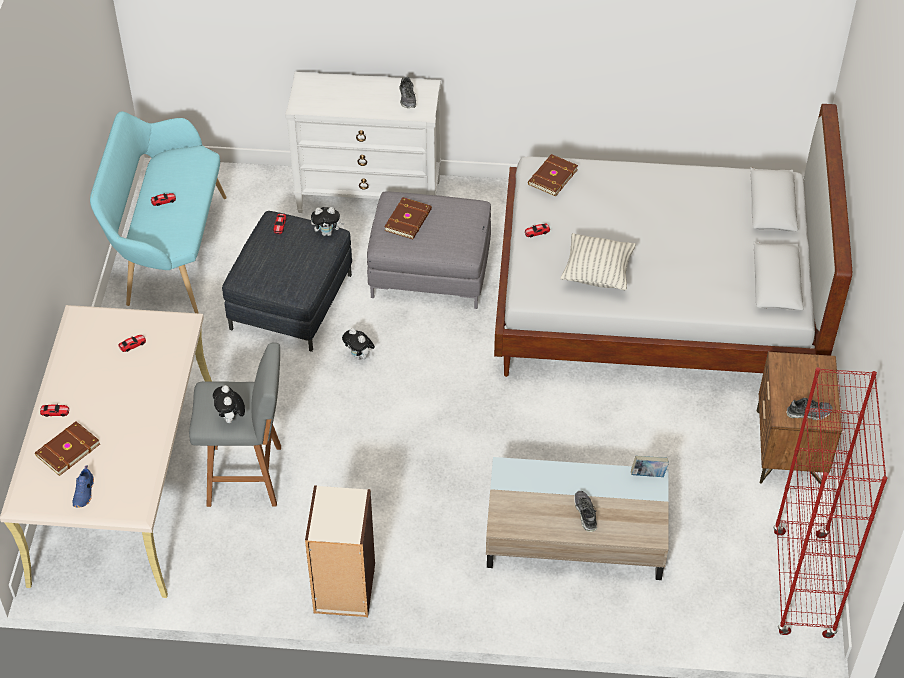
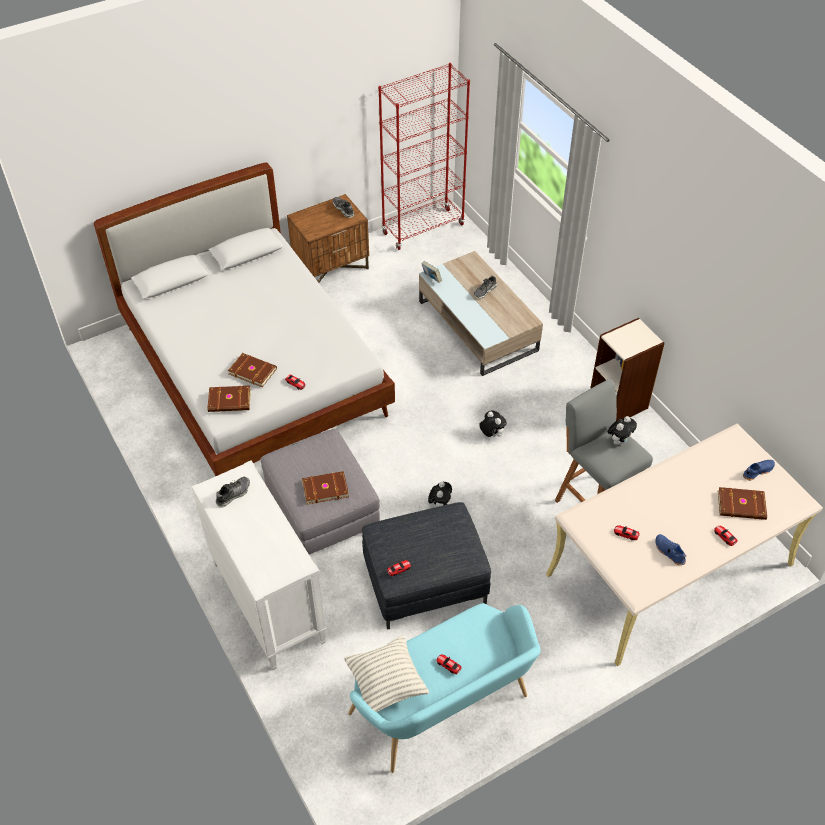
camera: 125 degrees left, 0 degrees up
plush toy [311,207,344,236] -> plush toy moved to [479,411,507,437]
pillow [561,233,636,290] -> pillow moved to [344,635,429,712]
none -> brown book [228,353,277,387]
none -> blue shoe [656,534,686,565]

